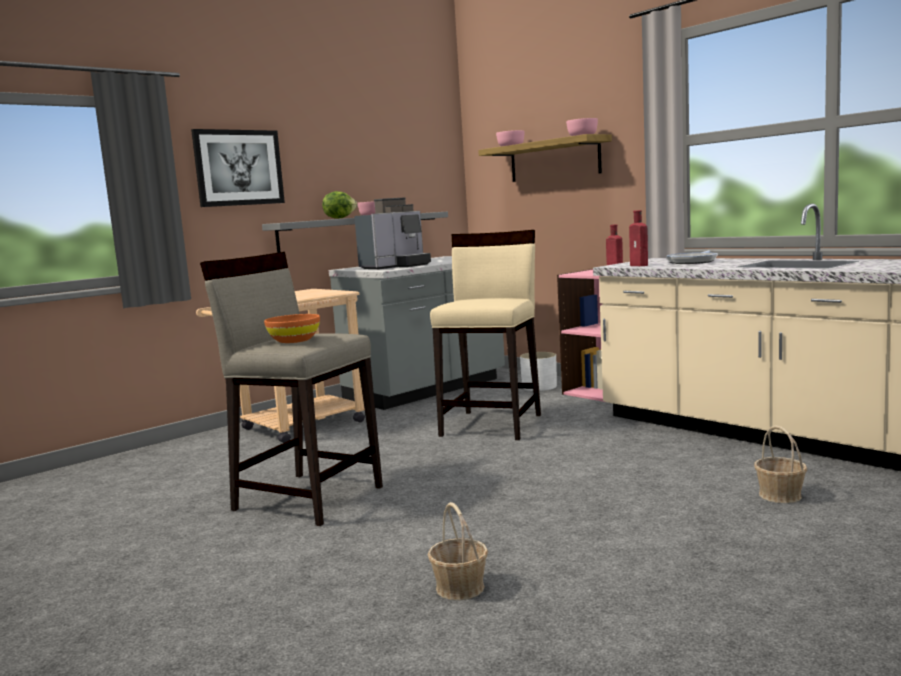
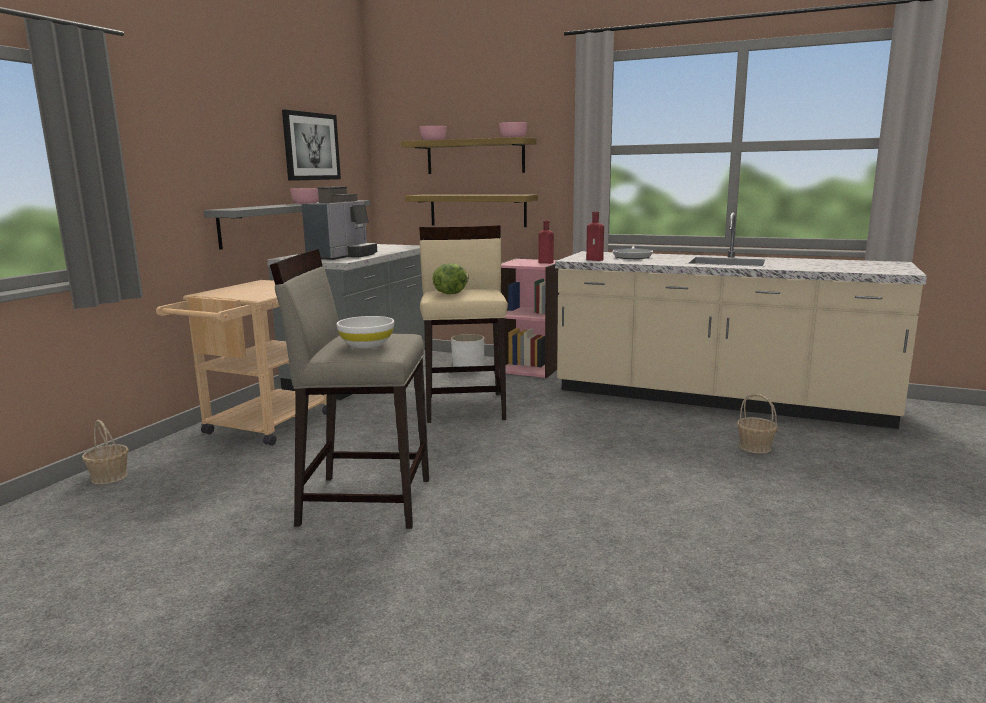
camera: 25 degrees left, 5 degrees up
picture [191,129,285,207] -> picture moved to [282,110,341,181]
orange bowl [264,314,320,343] -> white bowl [337,316,394,348]
lettuce [322,191,357,219] -> lettuce moved to [432,263,469,294]
basket [428,502,488,600] -> basket moved to [82,420,129,484]
none -> shelf [405,194,538,227]

